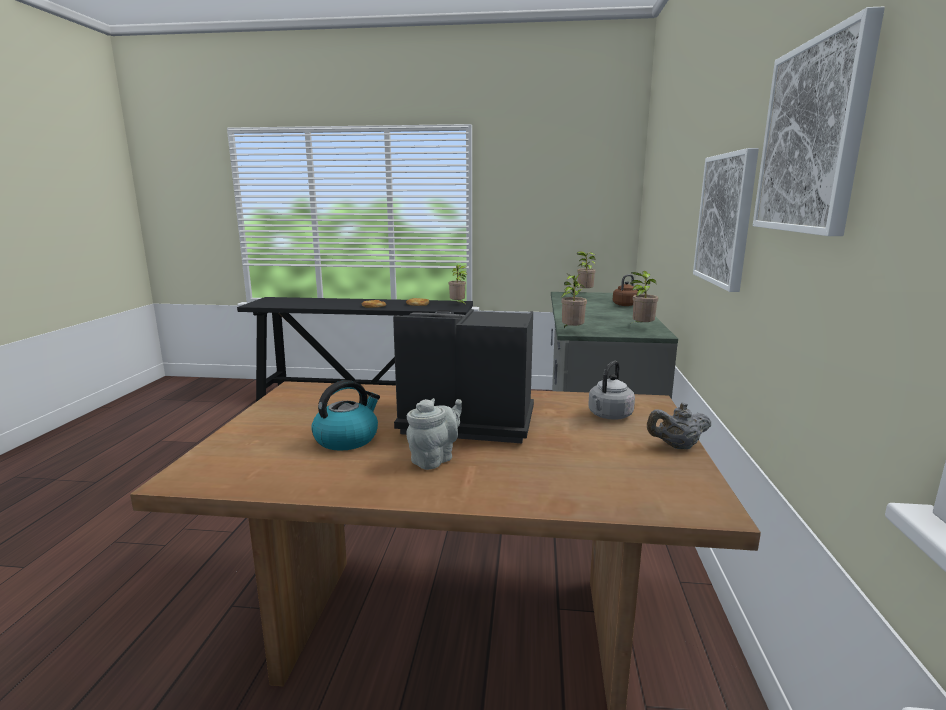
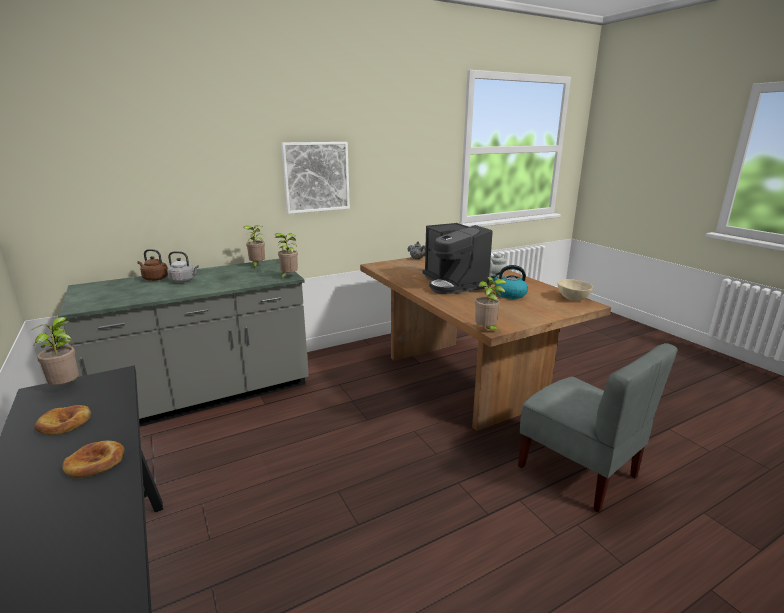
camera: 125 degrees left, 5 degrees up
potted plant [577,251,596,292] -> potted plant moved to [475,277,507,332]
grey kettle [588,361,635,420] -> grey kettle moved to [167,251,199,283]
picture [753,7,885,236] -> none
none -> grey chair [518,343,678,513]
none -> beige bowl [557,279,593,301]

